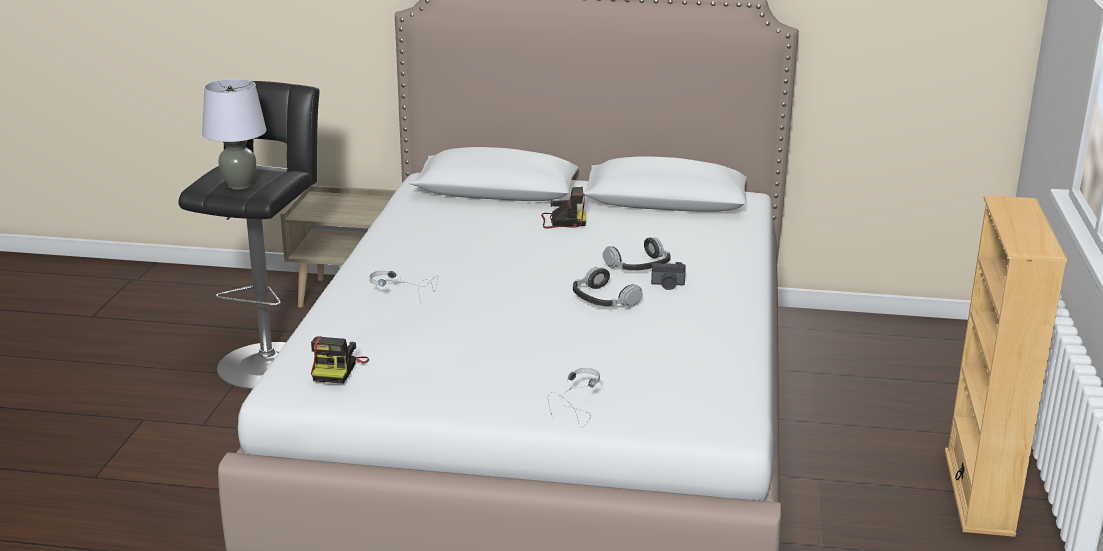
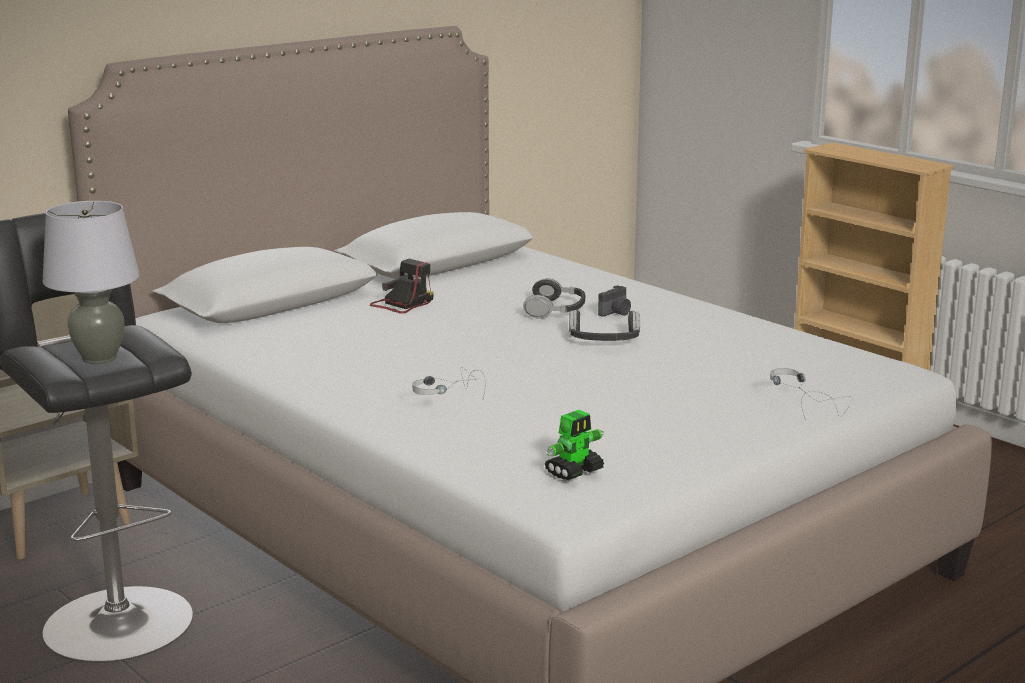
camera: 50 degrees left, 5 degrees down
camera [311,336,369,384] -> toy robot [545,410,605,480]

